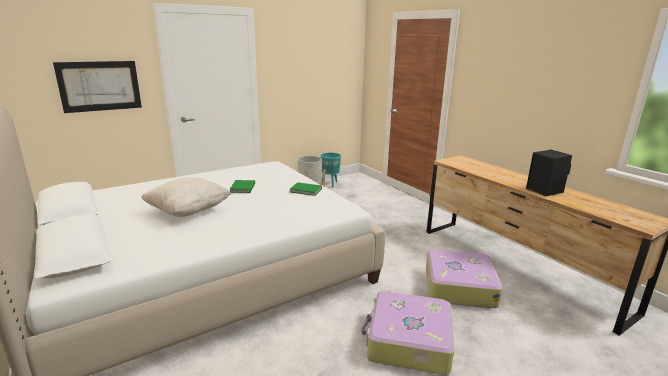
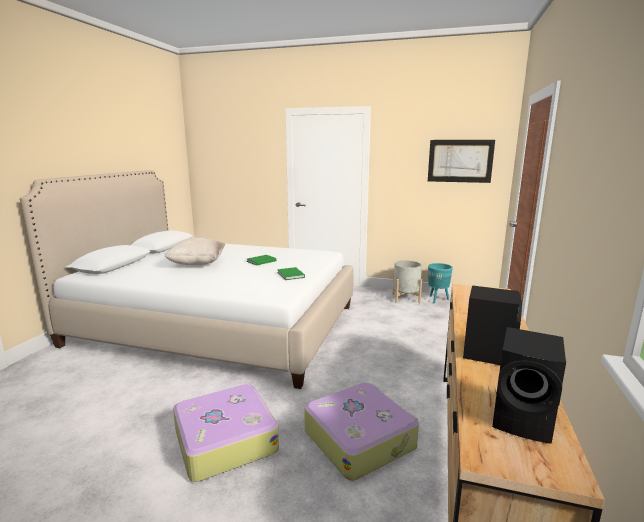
camera: 50 degrees right, 5 degrees down
picture [53,61,142,113] -> picture moved to [428,140,495,183]
none -> black speaker [492,327,566,444]

